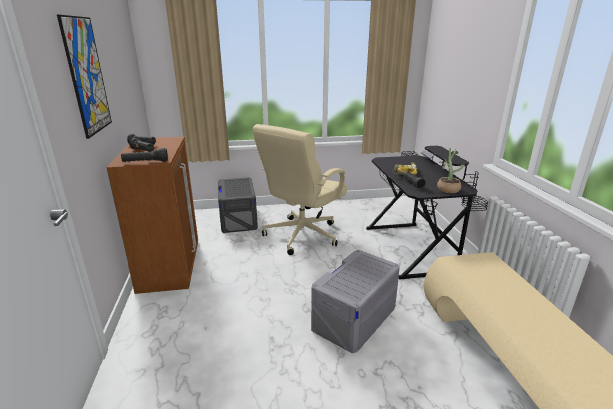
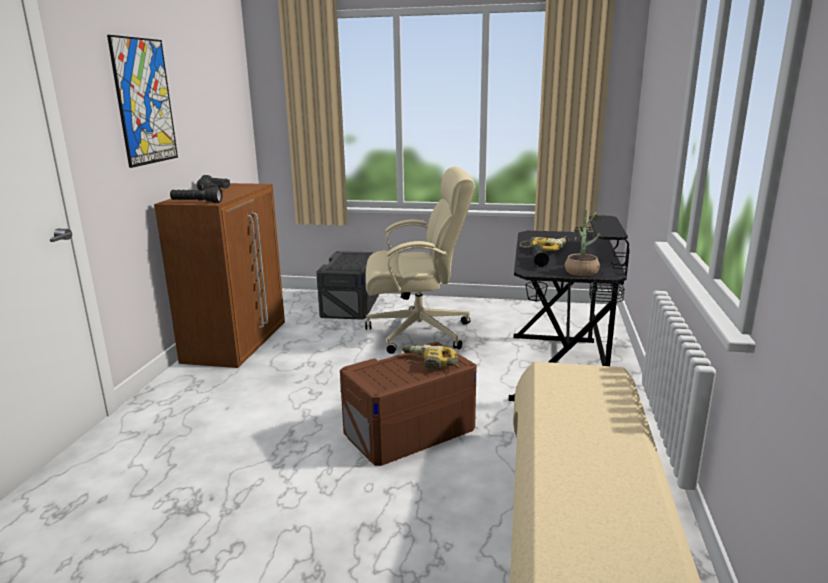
camera: 20 degrees right, 5 degrees down
beige office chair [253,124,347,255] -> beige office chair turned 150 degrees counterclockwise [365,167,475,354]
grey storage box [311,250,400,353] -> brown storage box [340,342,477,466]
none -> power drill [402,345,459,370]

